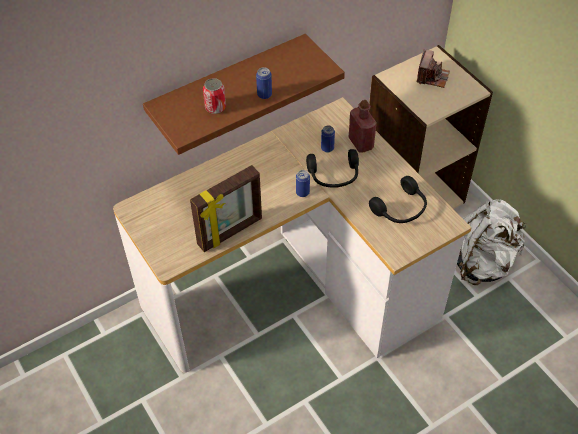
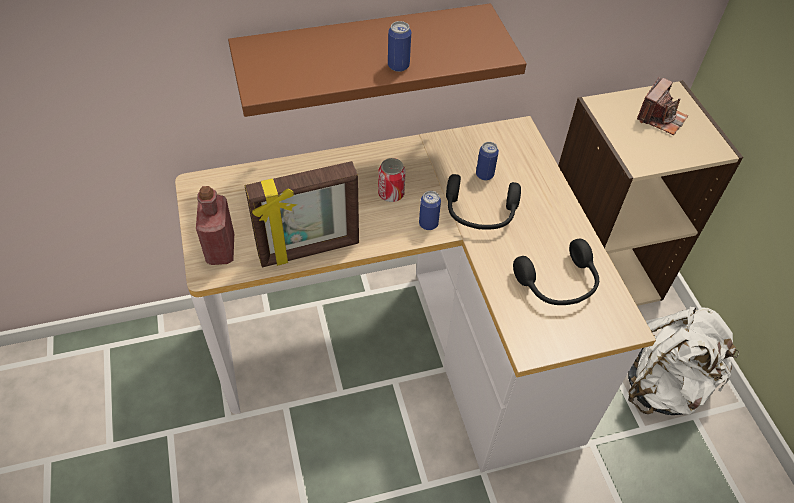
camera: 15 degrees right, 0 degrees up
can [203,78,226,114] -> can moved to [378,158,406,202]
red bottle [349,100,377,153] -> red bottle moved to [196,186,234,265]

